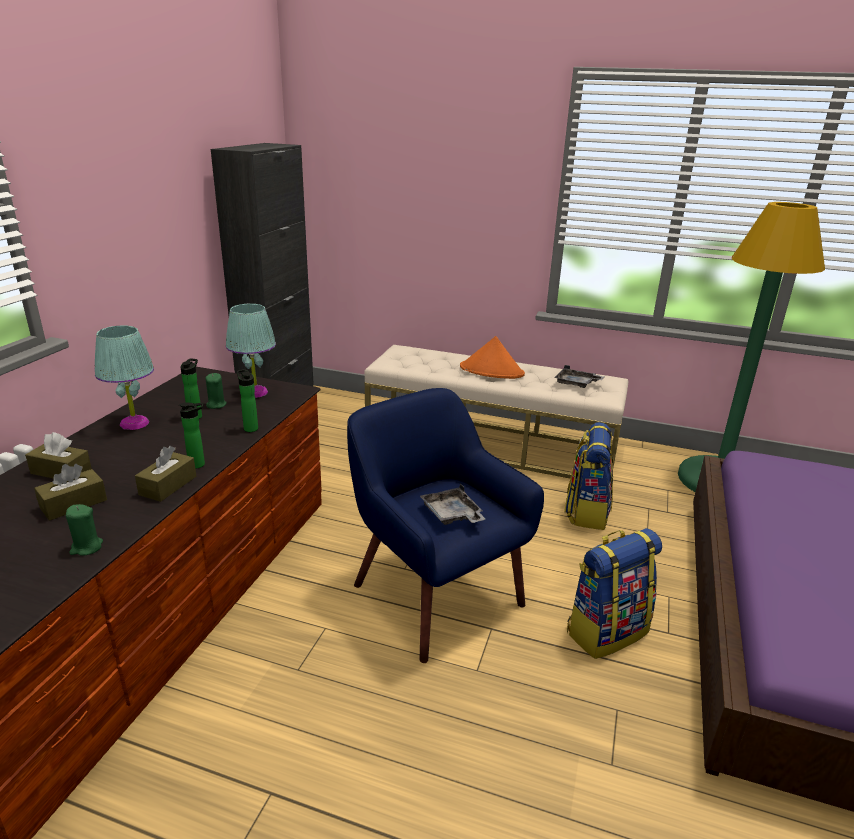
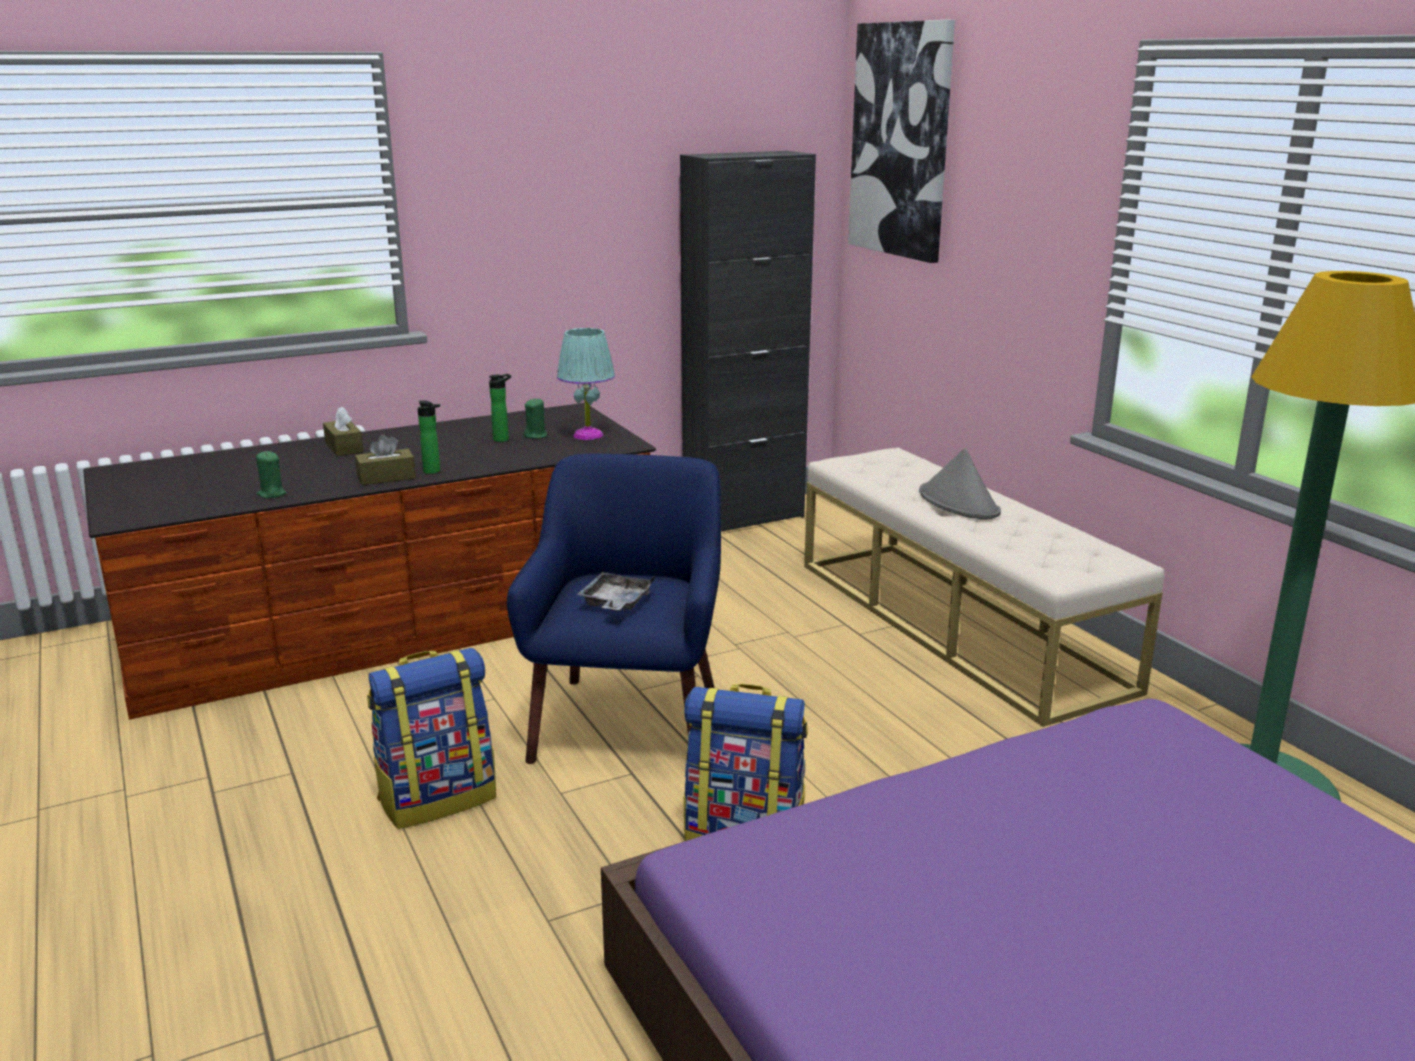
camera: 45 degrees right, 5 degrees down
brown tissue box [34,464,107,521] -> none
turquoise table lamp [95,325,154,430] -> none
bottle [237,369,258,432] -> none
orange hat [460,336,525,379] -> grey hat [919,448,1001,519]
grey tray [554,365,604,388] -> none
backpack [565,422,613,530] -> backpack moved to [367,648,496,829]
none -> picture [848,20,955,263]

